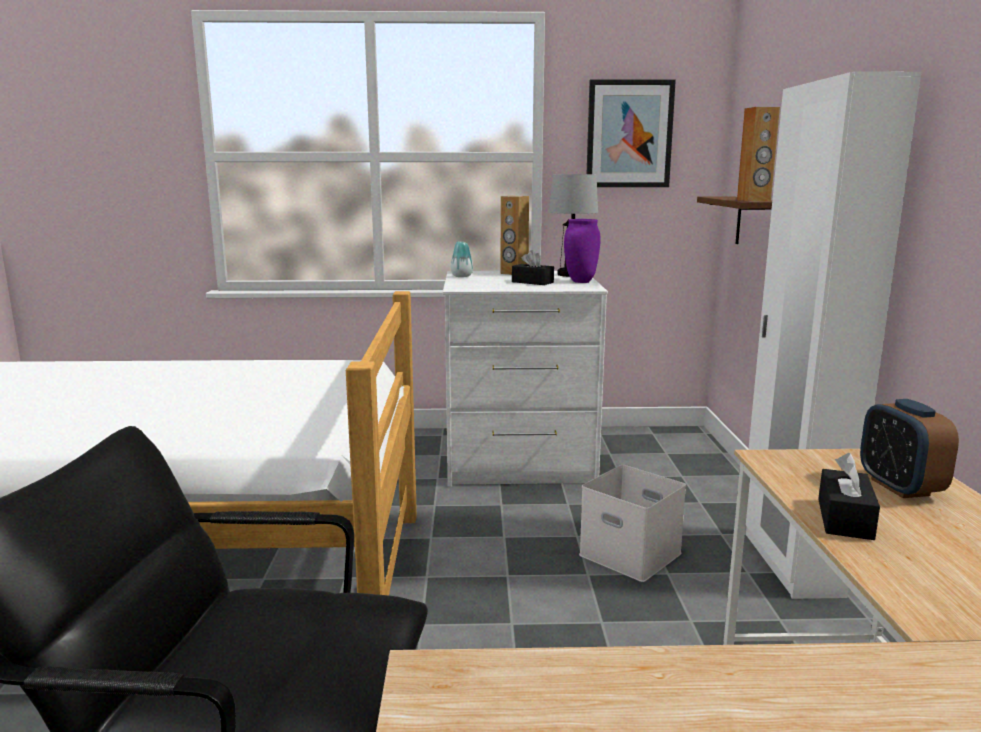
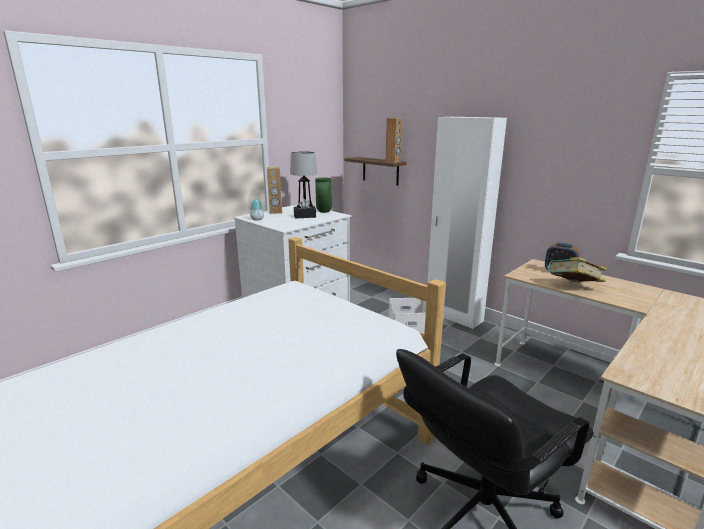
camera: 45 degrees left, 5 degrees up
purple vase [564,219,600,283] -> green vase [315,178,332,213]
picture [587,79,676,187] -> none
black tissue box [818,453,880,540] -> book [548,257,607,282]

